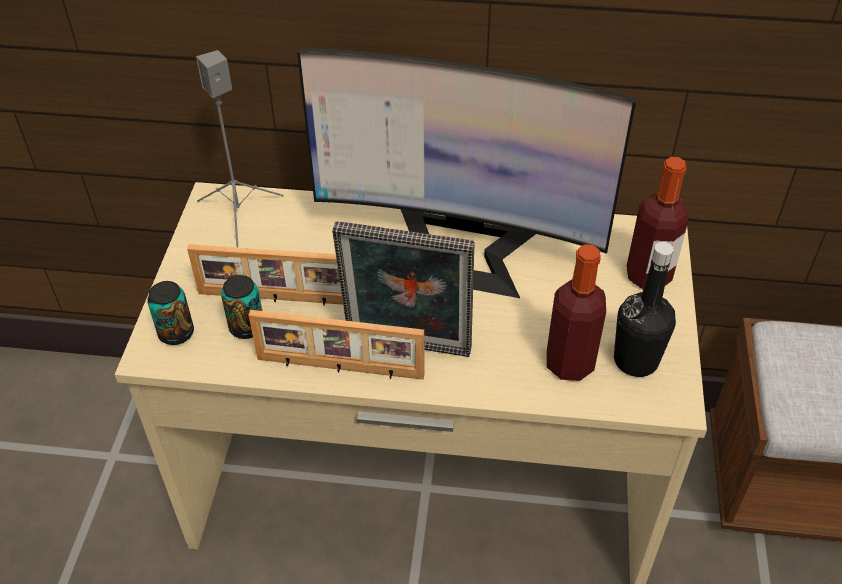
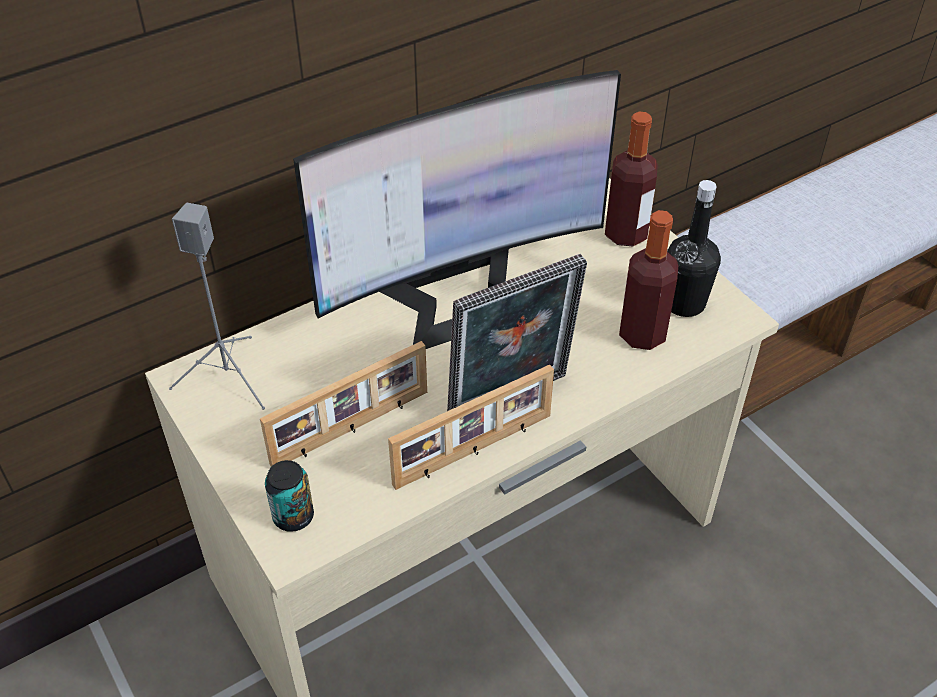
camera: 40 degrees left, 0 degrees up
can [221,275,262,339] -> none

